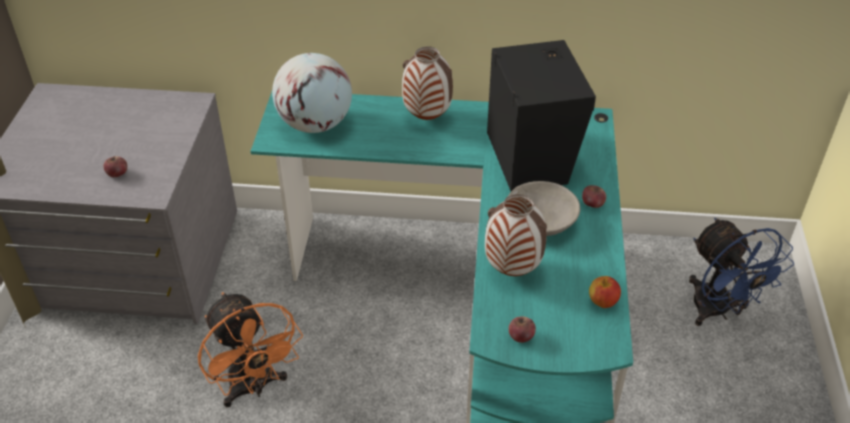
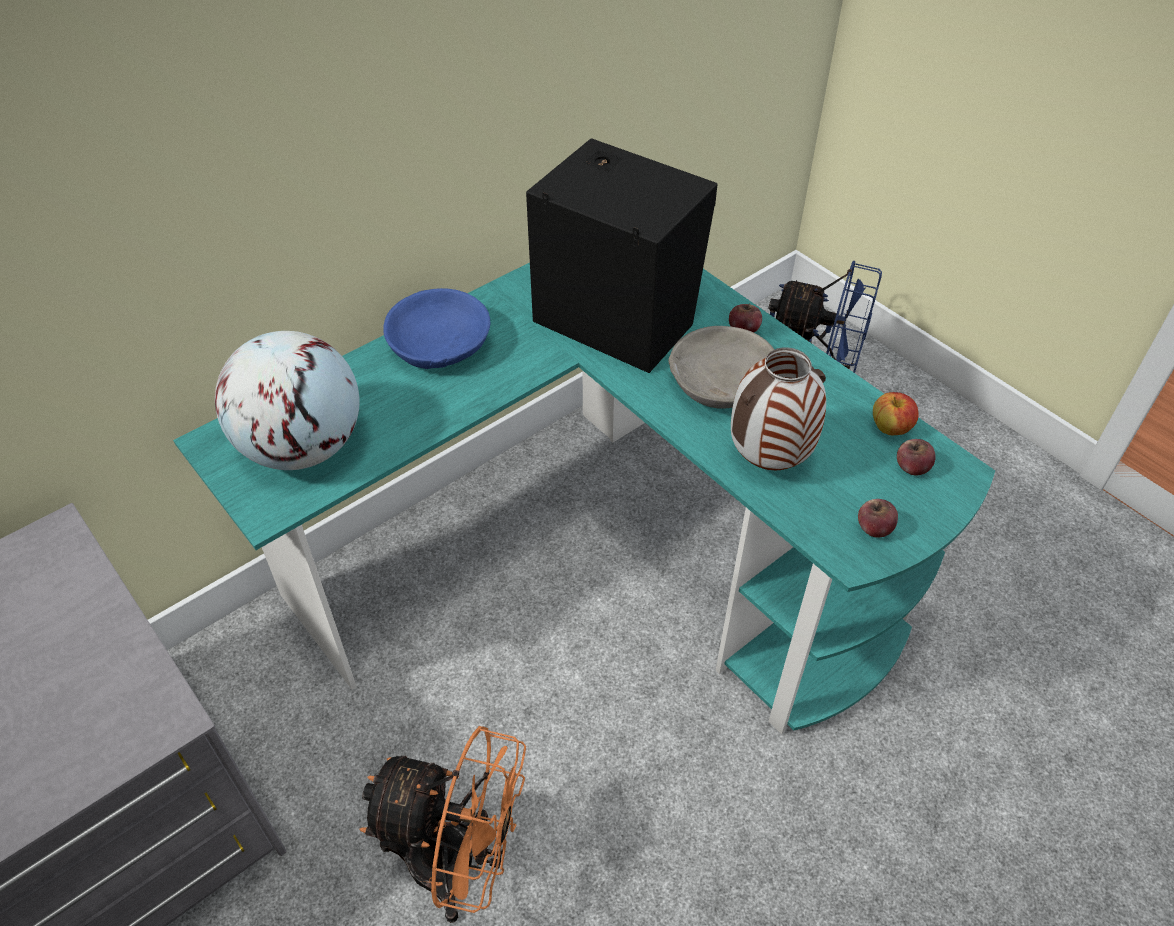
camera: 45 degrees left, 5 degrees up
apple [104,156,127,177] -> apple moved to [897,439,936,476]
vase [402,46,453,120] -> blue bowl [383,288,490,369]

